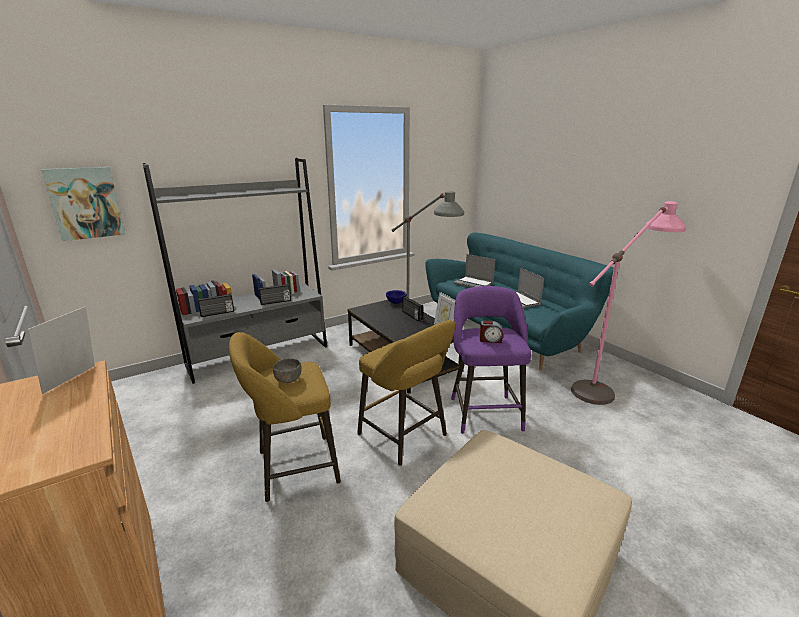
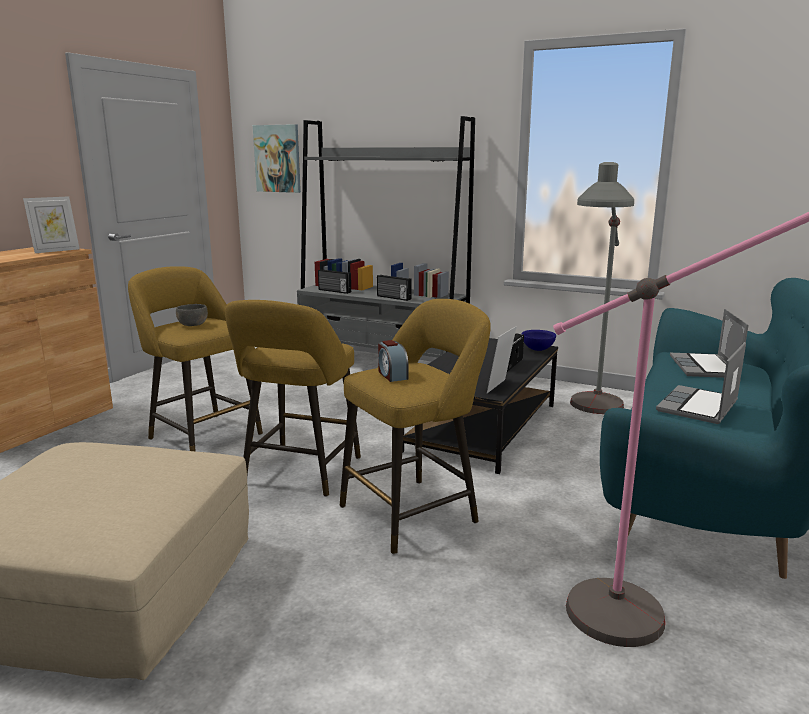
camera: 60 degrees right, 5 degrees down
picture frame [28,306,95,394] -> picture frame turned 150 degrees clockwise [23,196,80,253]
purple stool [451,286,531,434] -> yellow stool [340,299,491,554]

